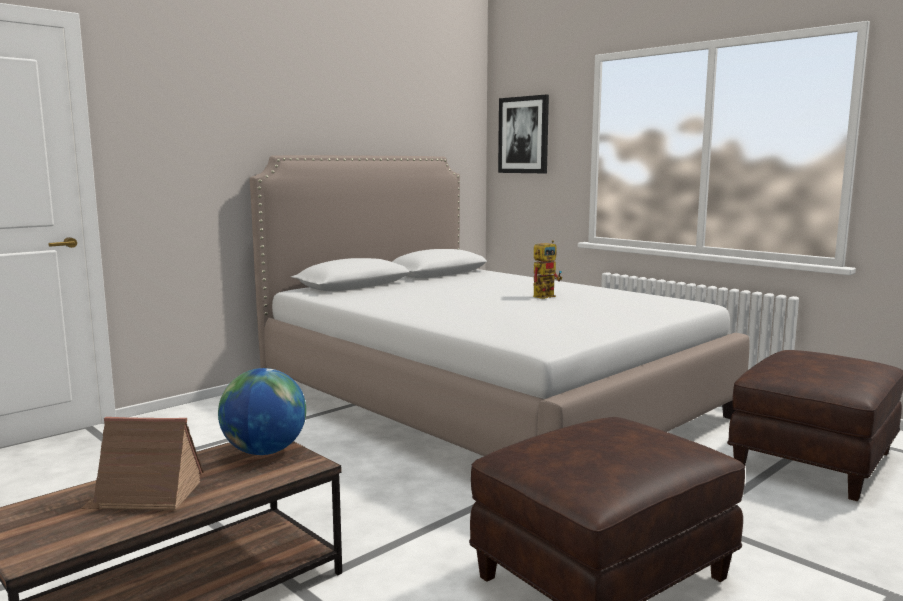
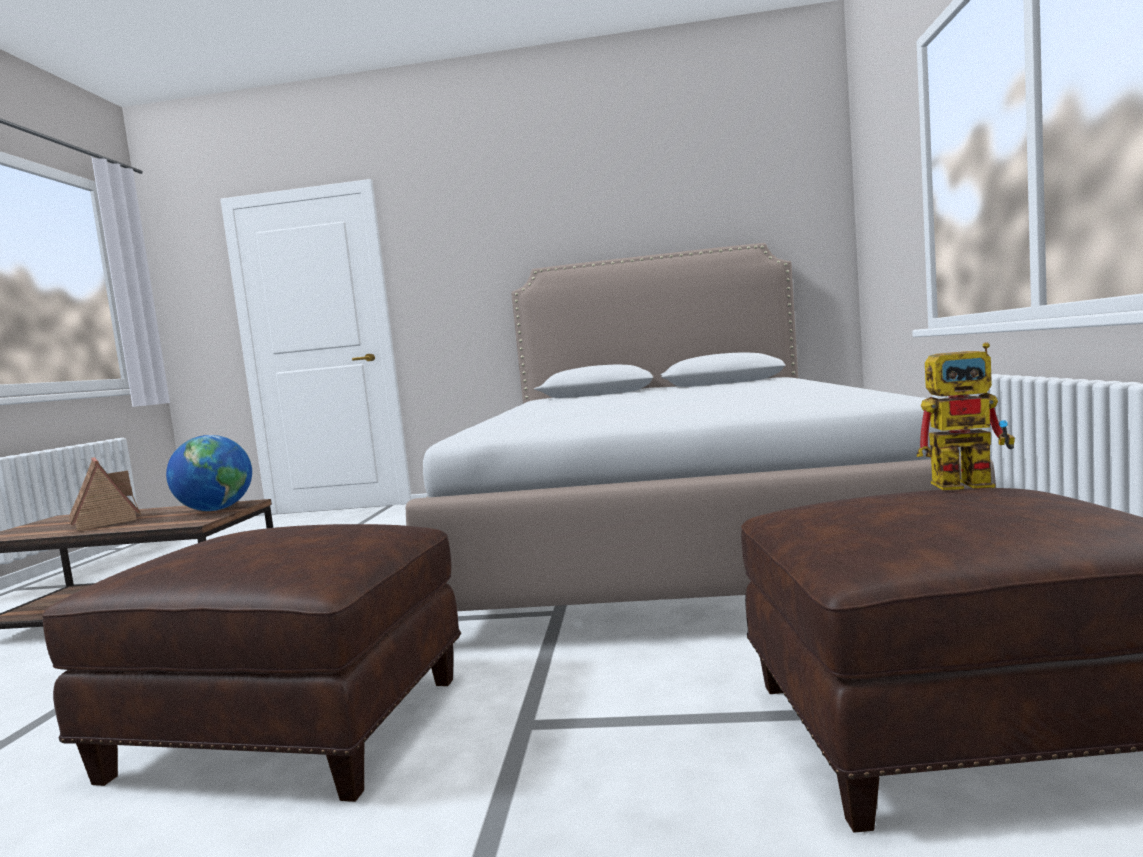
camera: 50 degrees right, 5 degrees down
picture [498,95,549,173] -> none
toy robot [533,240,562,299] -> toy robot moved to [917,342,1015,490]

